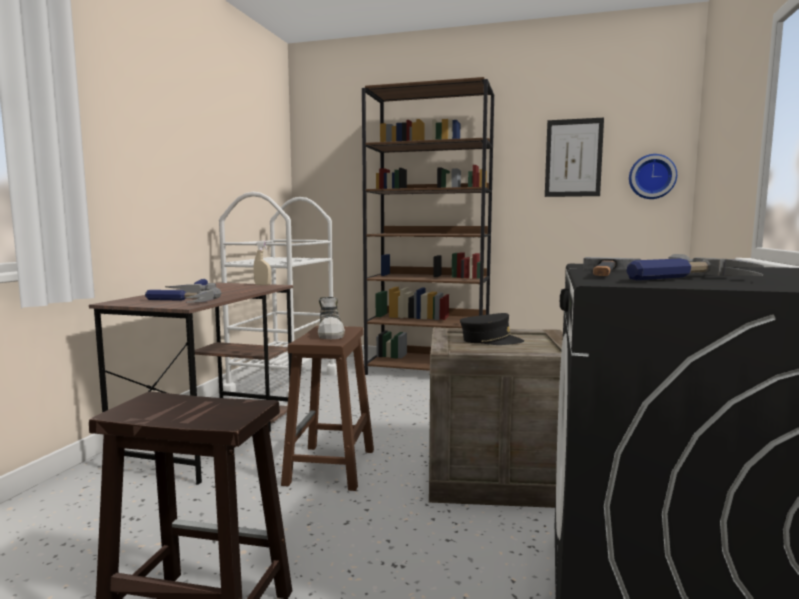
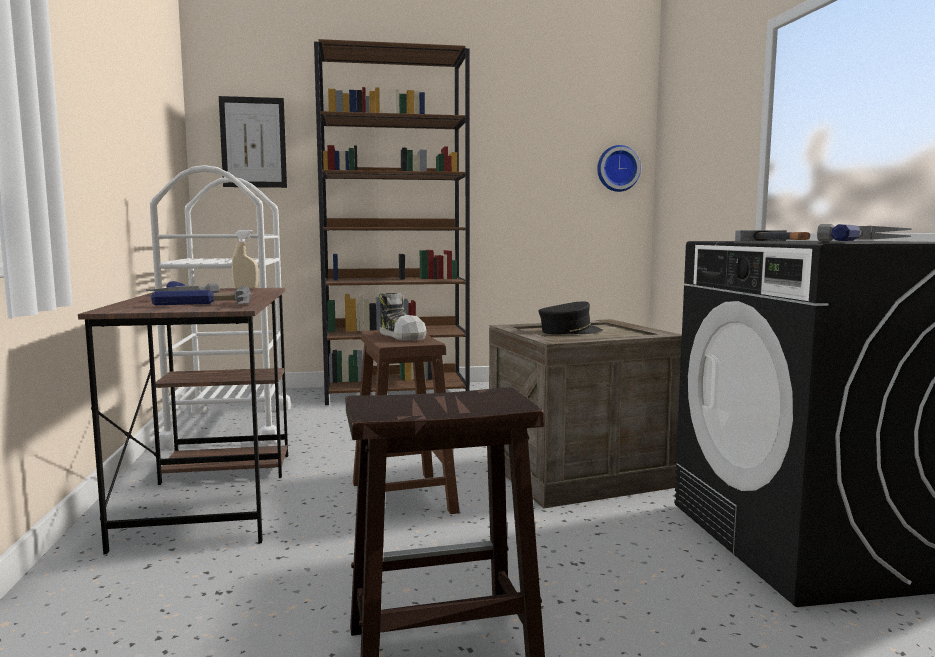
camera: 25 degrees left, 0 degrees up
picture [545,118,604,197] -> picture moved to [219,96,287,188]

